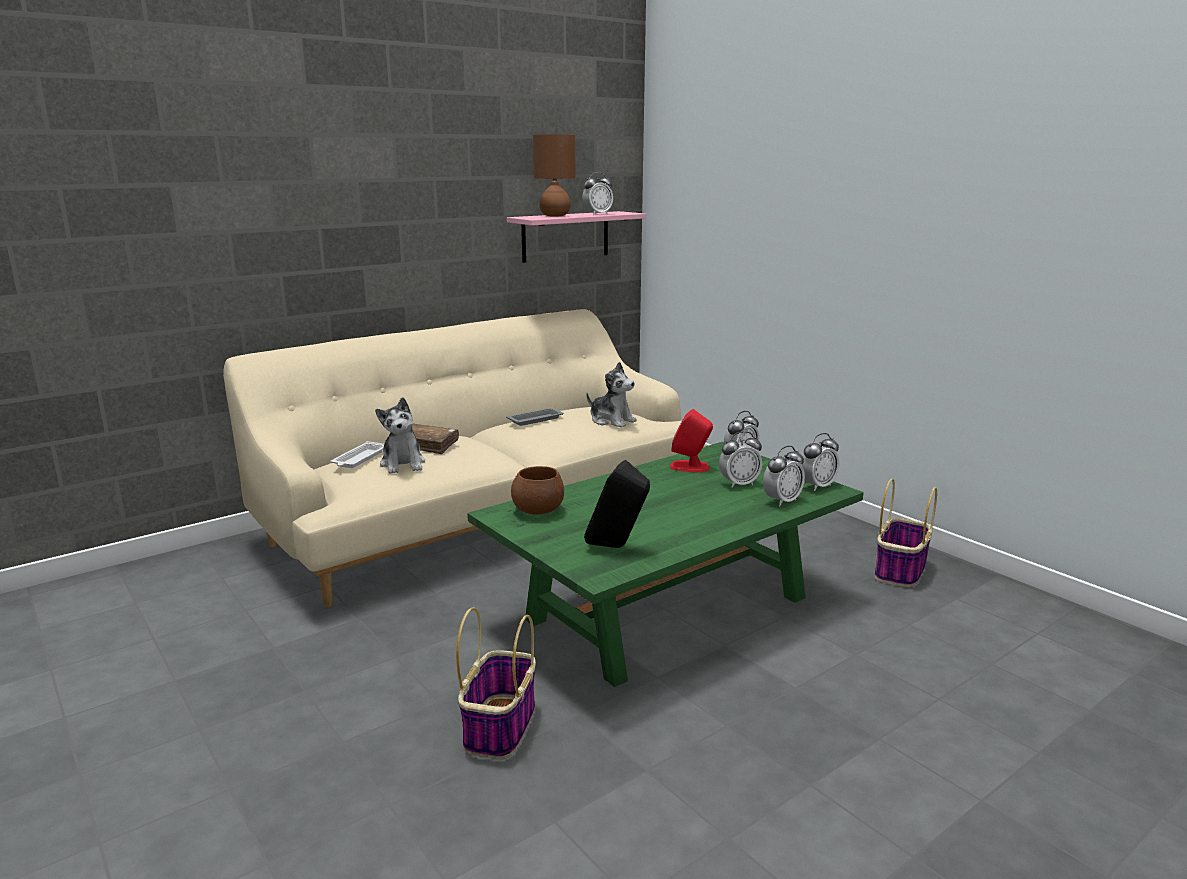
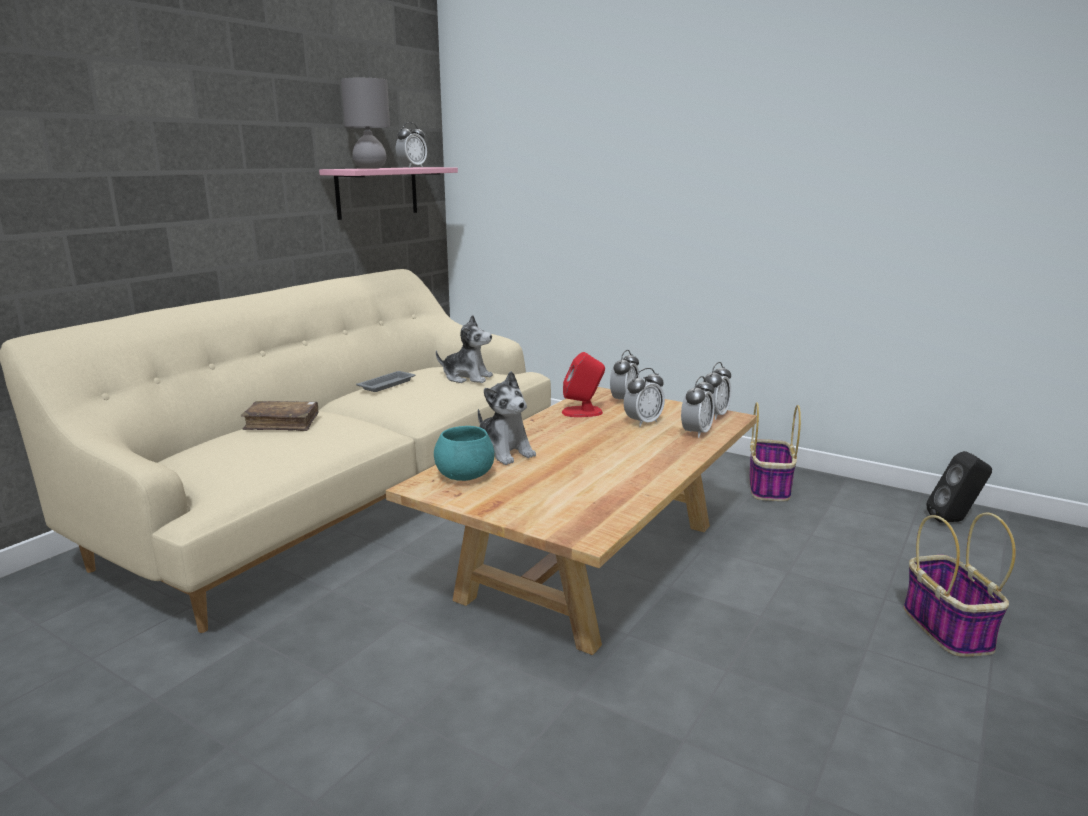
camera: 20 degrees left, 0 degrees up
white tray [331,441,384,468] -> none
plush toy [375,397,425,474] -> plush toy moved to [478,371,536,465]
basket [456,607,536,759] -> basket moved to [904,513,1016,657]
green coffee table [467,442,864,687] -> beige coffee table [386,387,757,655]
brown bowl [511,466,564,515] -> turquoise bowl [434,426,494,481]
brown table lamp [533,134,575,216] -> grey table lamp [341,78,390,169]
black speaker [584,460,650,548] -> black speaker moved to [926,451,992,523]

